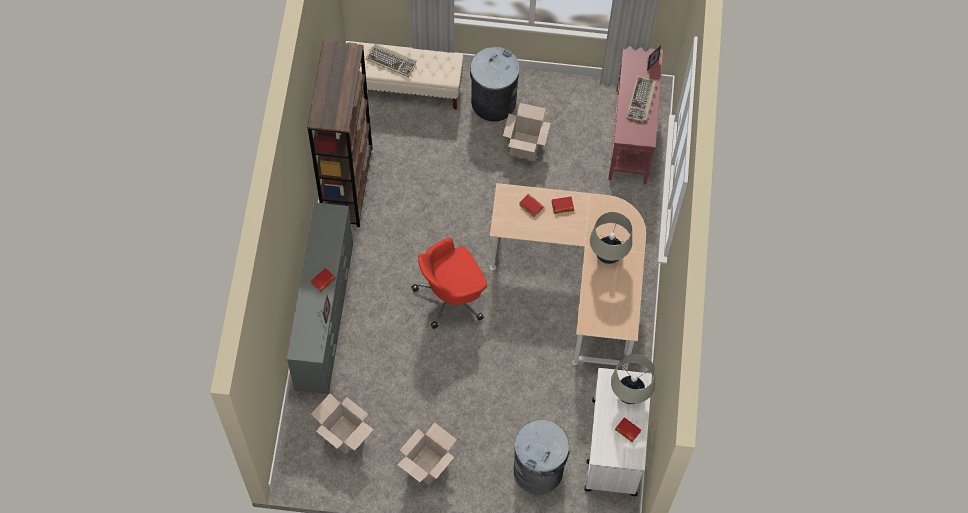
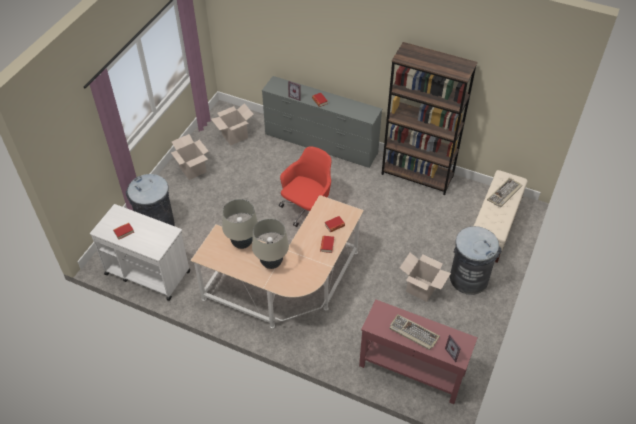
camera: 110 degrees right, 15 degrees down
red office chair [411,238,487,329] -> red office chair turned 45 degrees clockwise [279,146,332,227]
beige table lamp [611,354,655,404] -> beige table lamp moved to [222,199,258,249]

